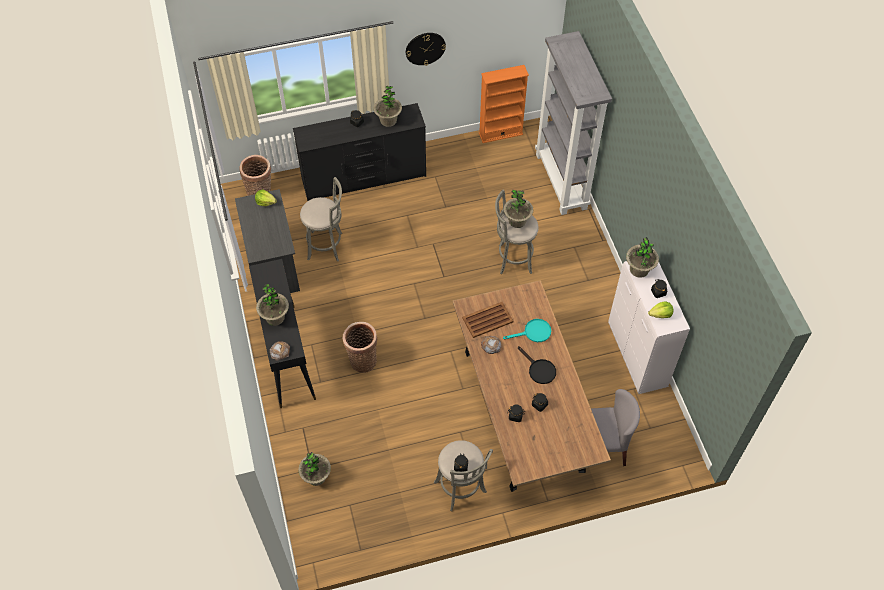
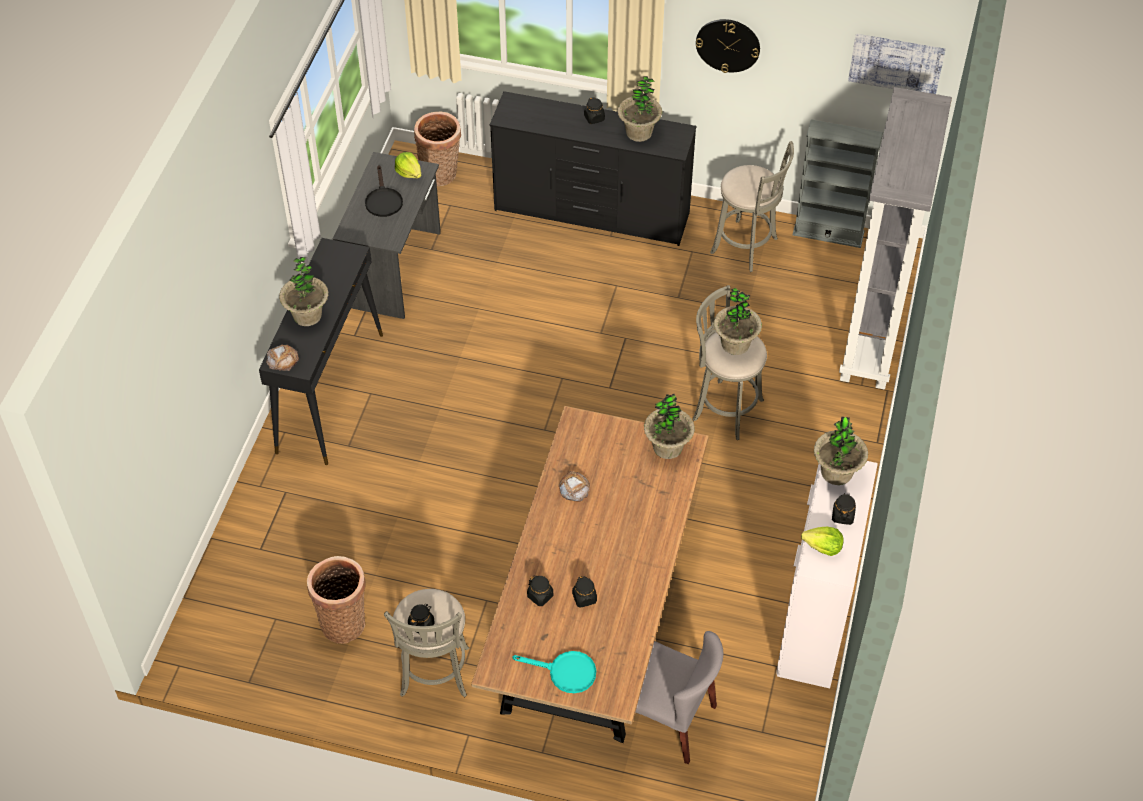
camera: 30 degrees right, 5 degrees down
potted plant [298,452,331,486] -> potted plant moved to [644,394,695,459]
grey stool [300,177,342,262] -> grey stool moved to [710,141,794,272]
basket [343,322,377,373] -> basket moved to [307,556,365,644]
brown tray [462,302,513,338] -> none
orange bookcase [479,65,529,143] -> grey bookcase [793,119,883,248]
turquoise frying pan [503,319,551,342] -> turquoise frying pan moved to [512,651,596,693]
black frying pan [518,346,556,384] -> black frying pan moved to [365,166,403,217]
none -> picture [848,34,946,94]

